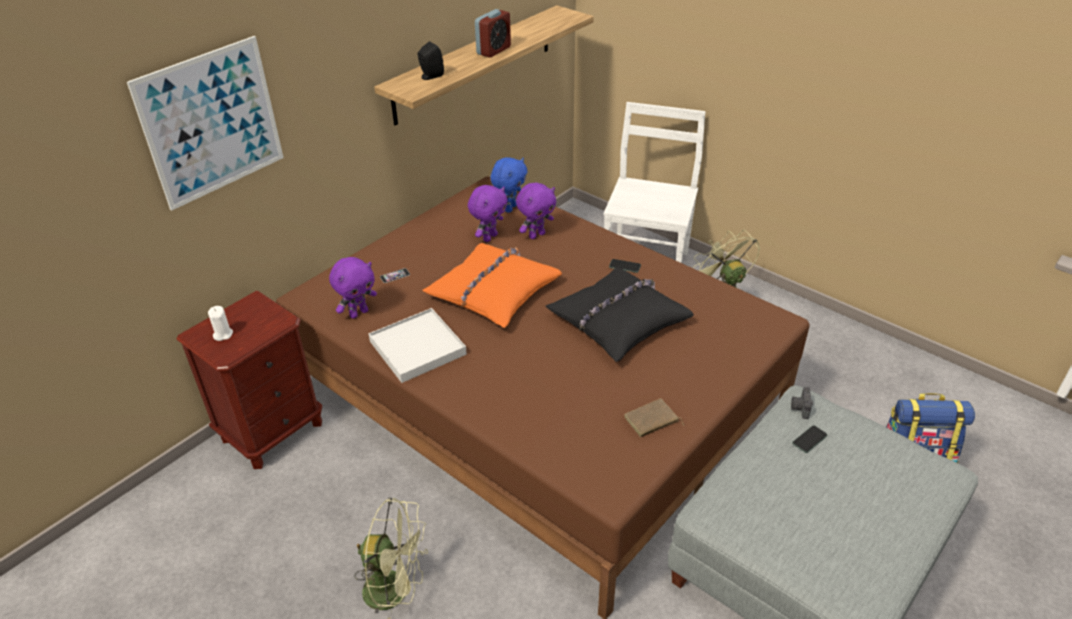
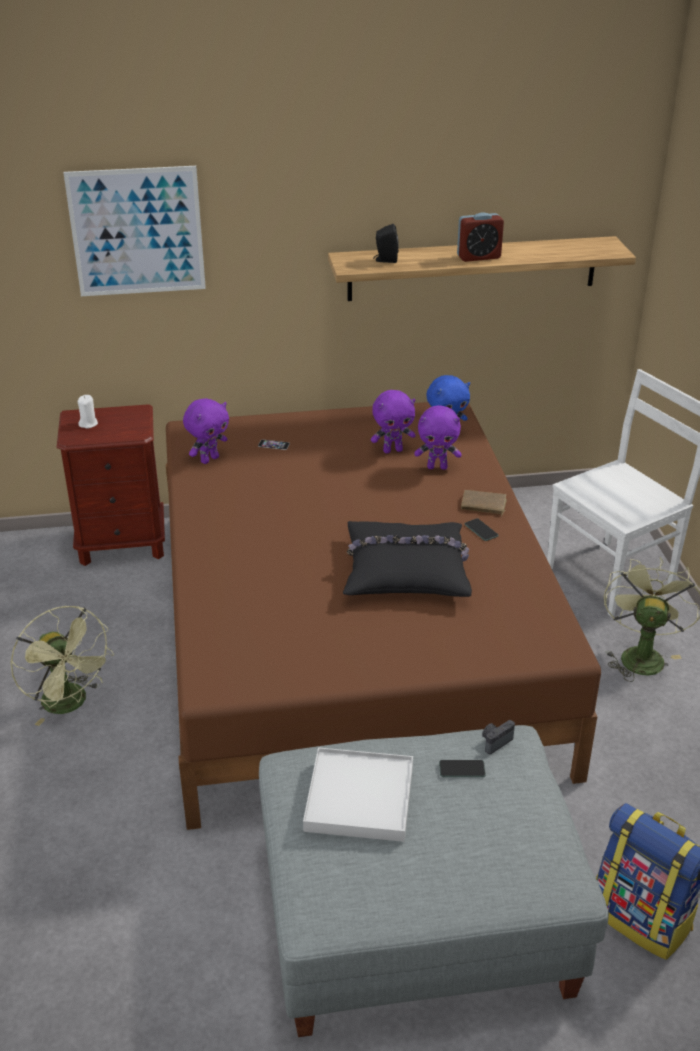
camera: 40 degrees right, 5 degrees down
purple plush toy [329,257,377,319] -> purple plush toy turned 45 degrees counterclockwise [183,398,229,464]
white tray [369,308,467,383] -> white tray moved to [303,747,413,842]
orange pillow [422,243,562,328] -> none
brown book [624,398,684,437] -> brown book moved to [461,490,507,517]

